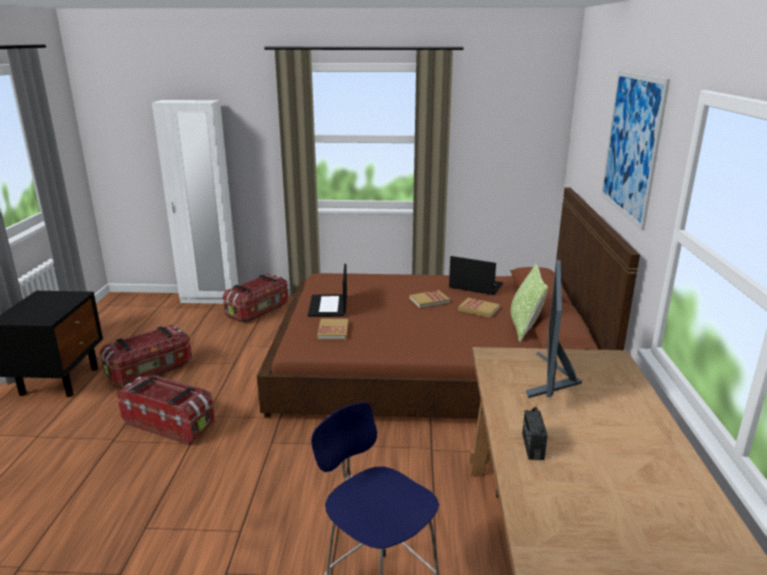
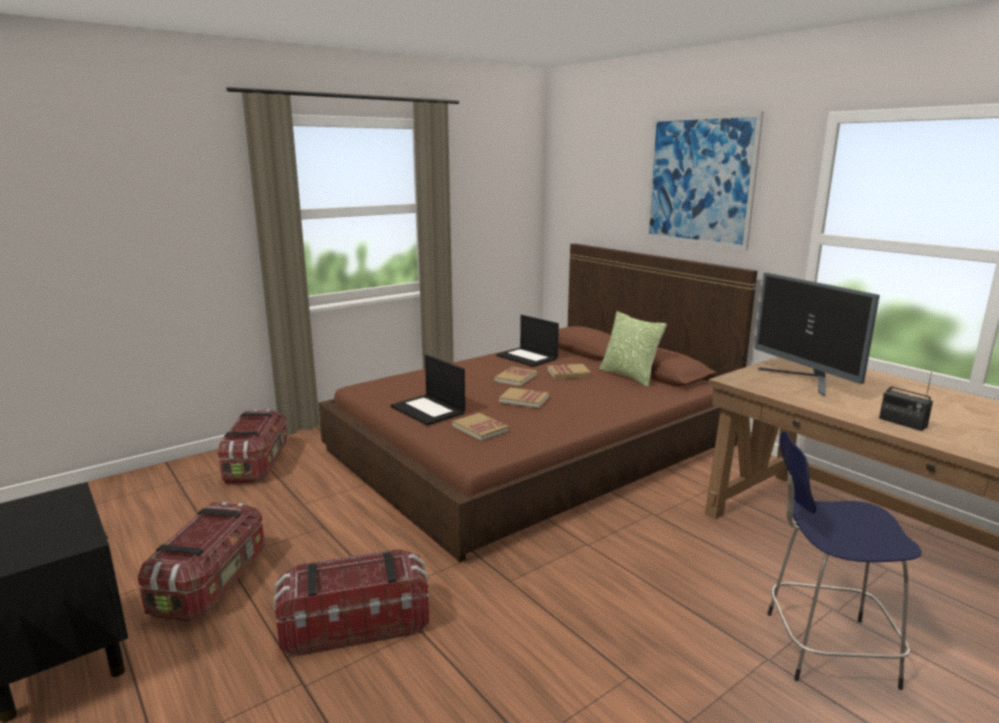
camera: 40 degrees left, 5 degrees down
white wardrobe [152,100,238,304] -> none
laptop [449,256,503,295] -> laptop turned 120 degrees counterclockwise [496,315,559,367]
none -> book [499,387,549,408]

